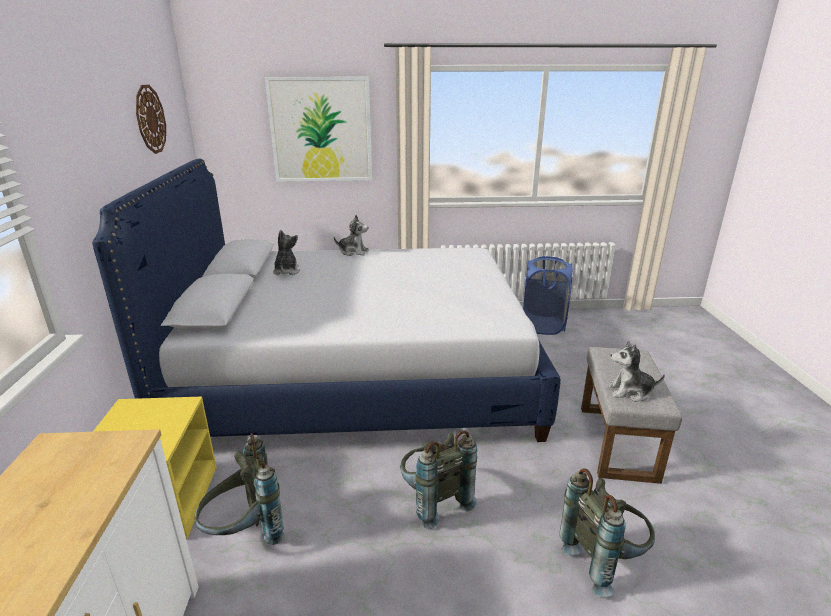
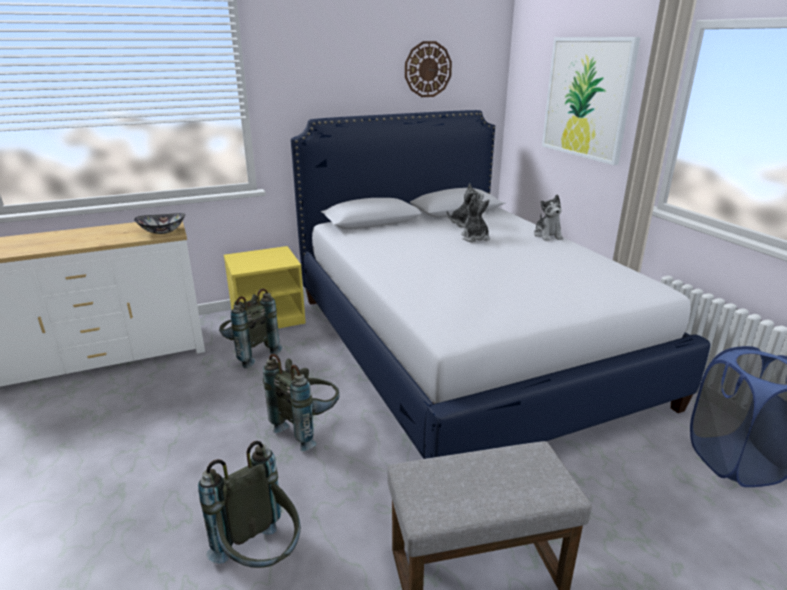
camera: 70 degrees right, 0 degrees up
plush toy [608,341,665,402] -> plush toy moved to [461,195,490,242]
none -> bowl [134,213,185,234]

